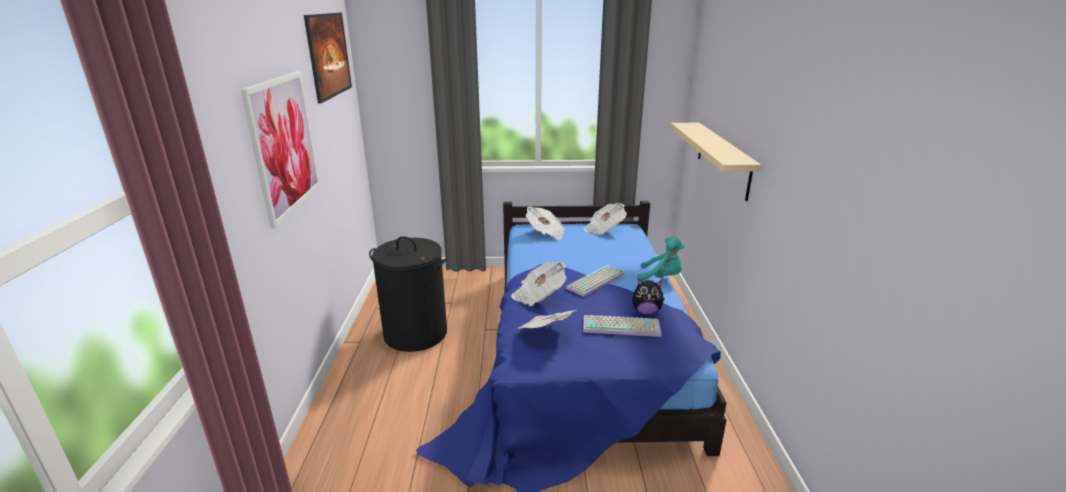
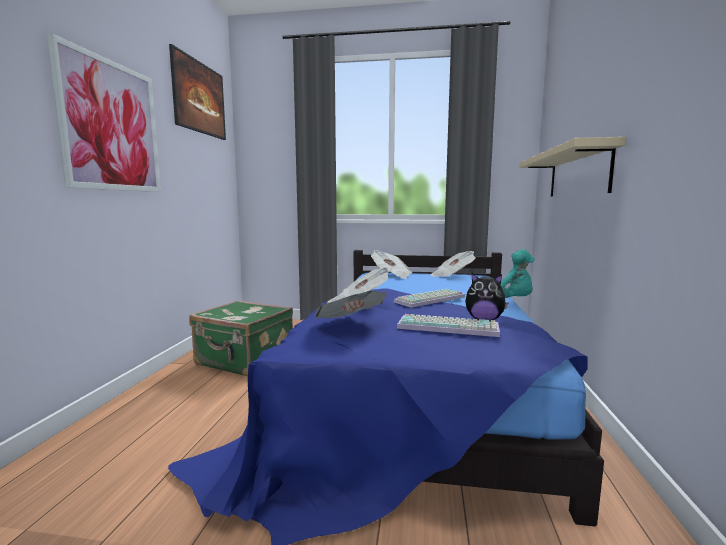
camera: 10 degrees right, 15 degrees down
black laundry basket [369,236,448,352] -> green suitcase [189,300,293,377]

